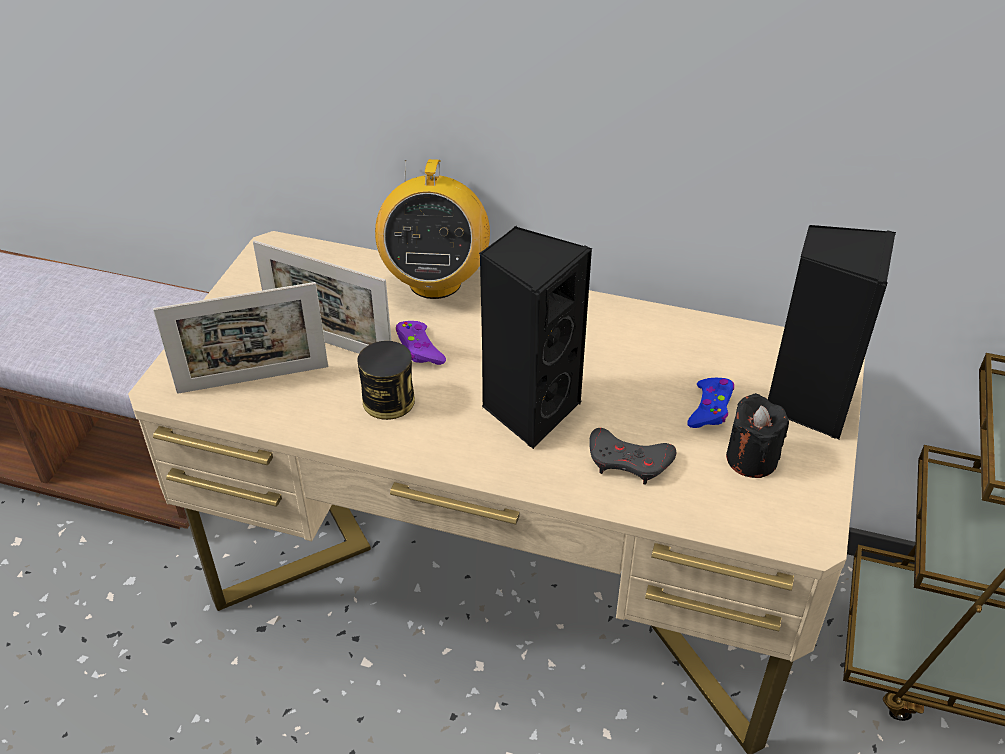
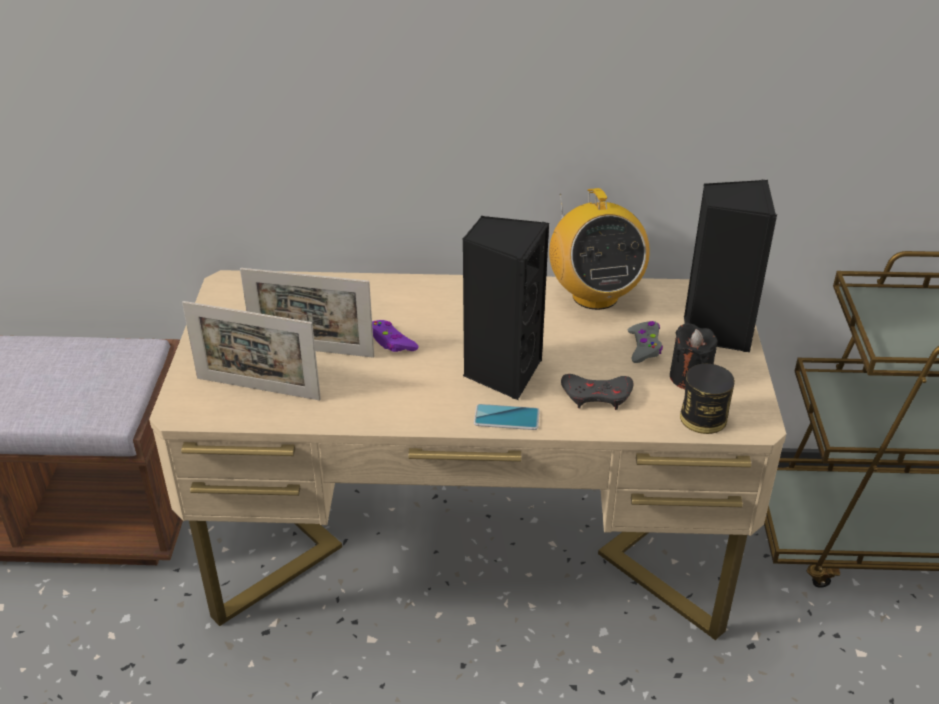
camera: 15 degrees left, 5 degrees down
picture frame [153,282,328,394] -> picture frame turned 45 degrees clockwise [182,301,321,401]
can [357,341,415,420] -> can moved to [680,364,735,434]
radio [375,159,490,299] -> radio moved to [549,188,650,310]
blue game controller [687,378,734,428] -> grey game controller [628,321,663,363]
none -> phone [474,404,540,430]

